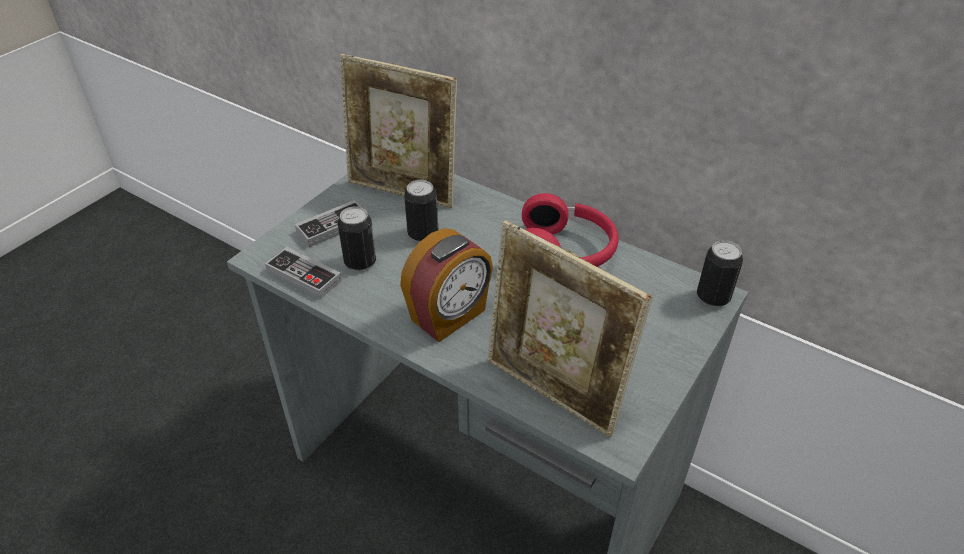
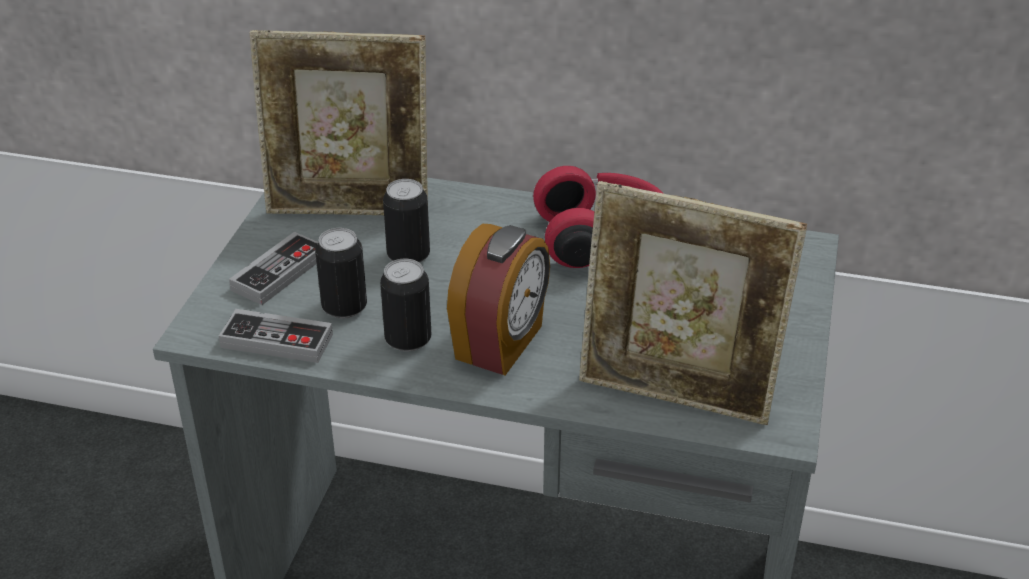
camera: 20 degrees left, 5 degrees down
can [697,240,743,307] -> can moved to [380,259,431,352]

